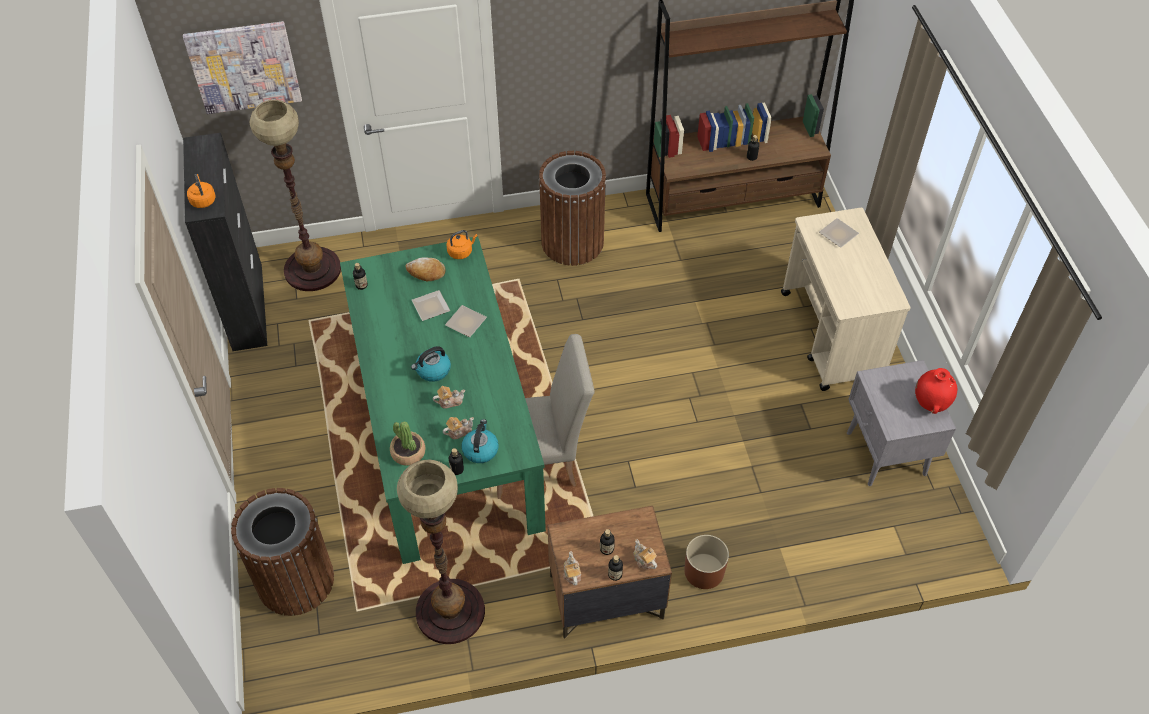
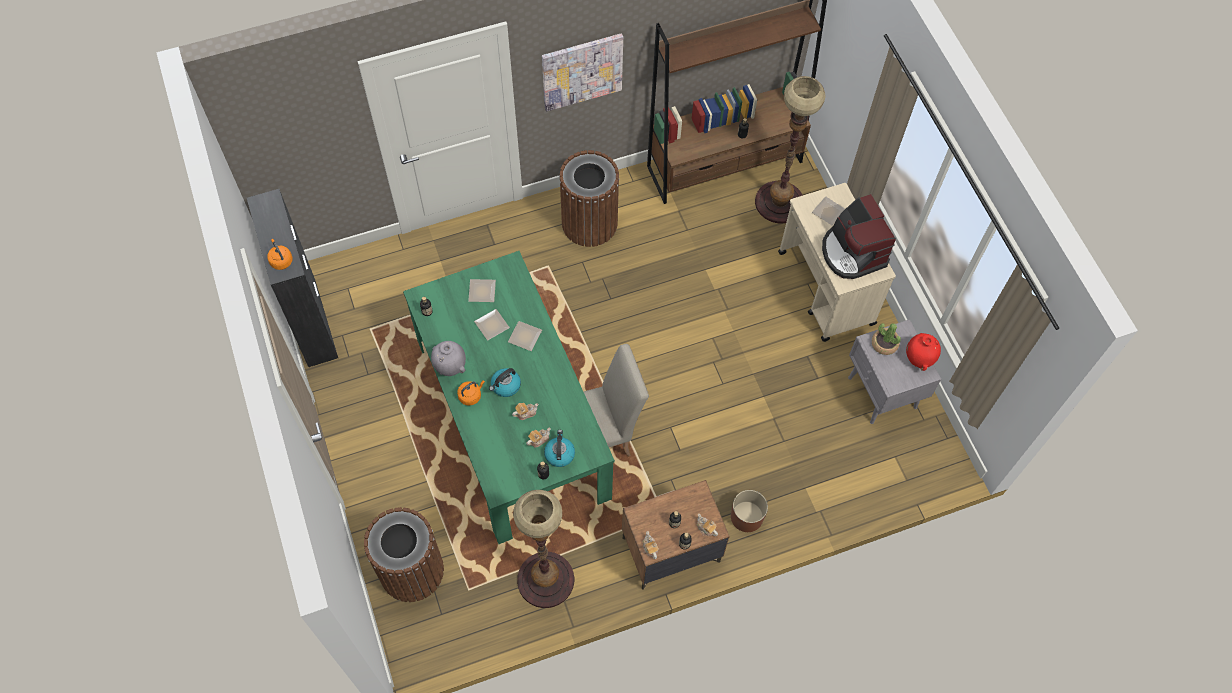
camera: 10 degrees left, 10 degrees up
picture [183,21,302,114] -> picture moved to [542,33,623,112]
floor lamp [250,100,341,291] -> floor lamp moved to [755,76,825,224]
potted plant [390,421,426,466] -> potted plant moved to [872,323,901,355]
bread [405,257,446,281] -> plate [468,279,496,302]
orange kettle [447,230,478,259] -> orange kettle moved to [457,380,485,406]
none -> grey vase [431,341,466,376]
none -> coffee machine [822,194,896,279]

